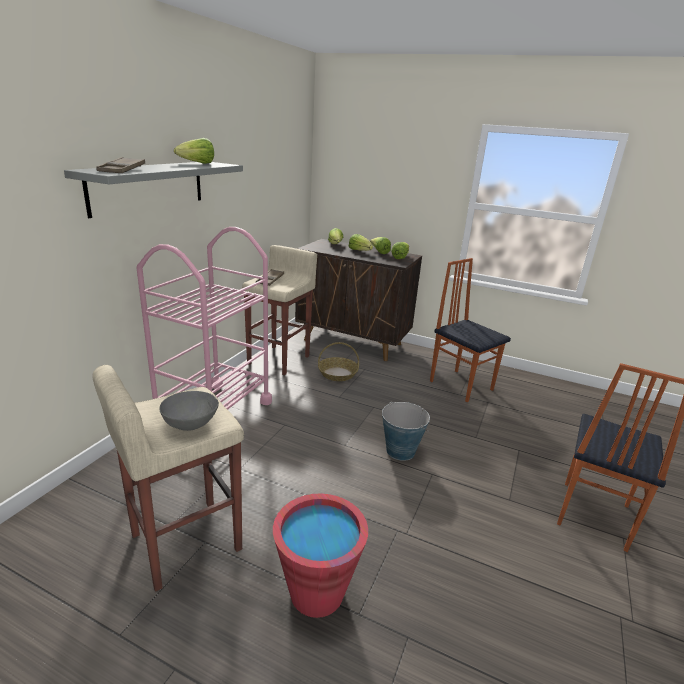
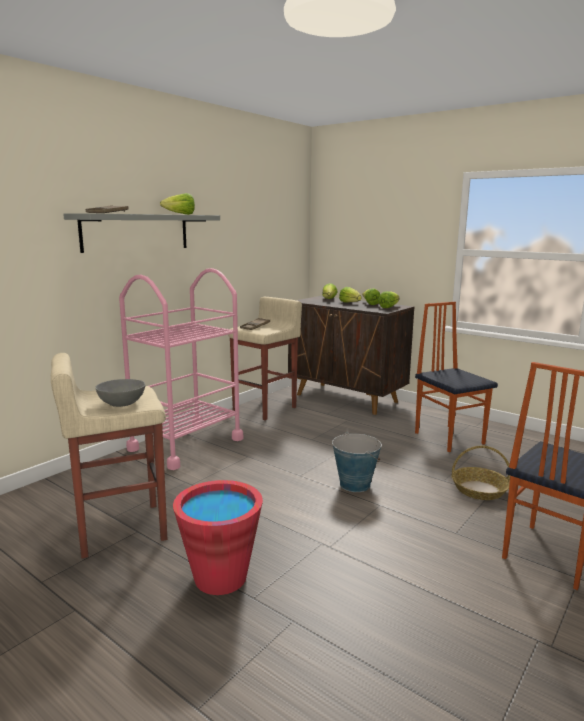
camera: 15 degrees right, 10 degrees down
basket [318,342,359,381] -> basket moved to [452,446,510,500]

